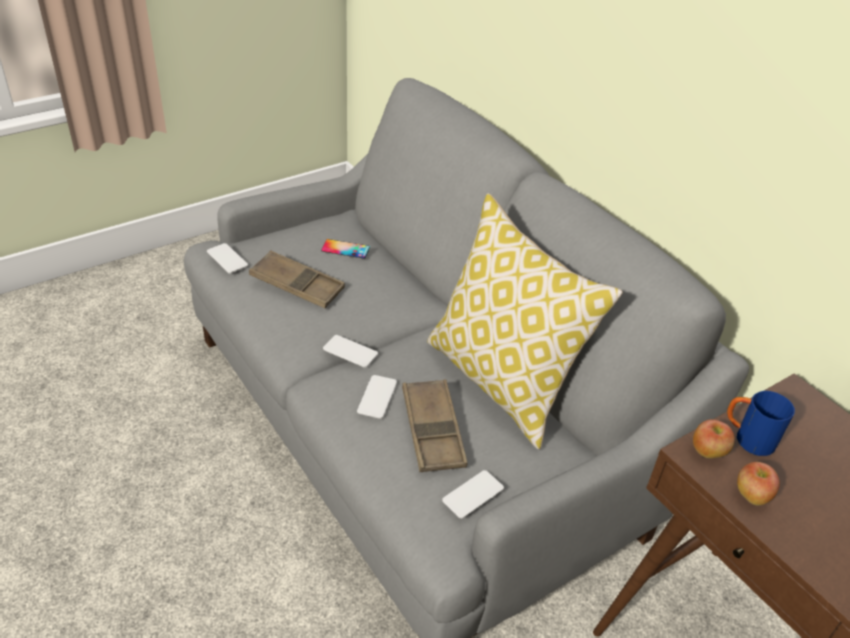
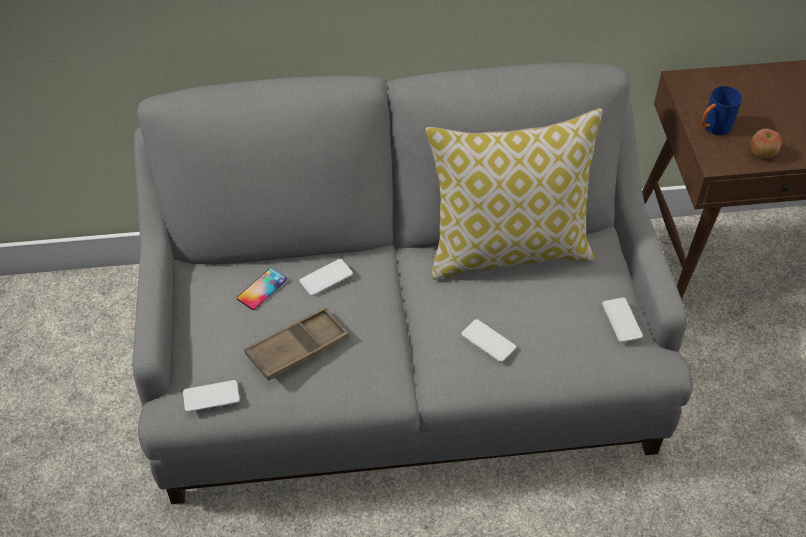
camera: 60 degrees left, 10 degrees up
phone [323,335,378,368] -> phone moved to [299,259,353,296]
brown tray [402,379,467,472] -> none
apple [693,419,735,458] -> none

